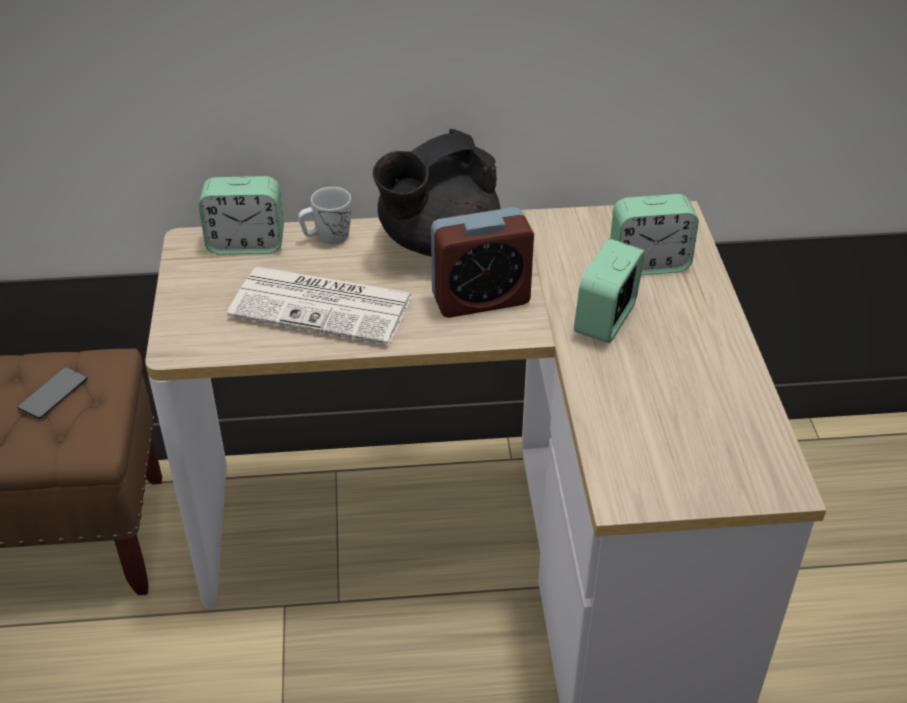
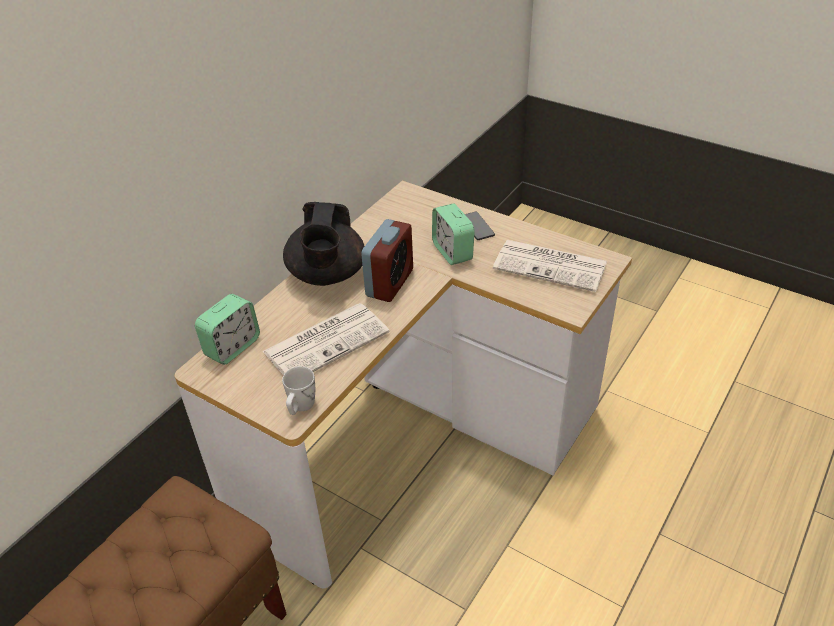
camera: 50 degrees left, 0 degrees up
phone [17,367,88,419] -> phone moved to [465,211,495,240]
white mug [298,187,351,245] -> white mug moved to [282,366,315,415]
alarm clock [610,194,699,275] -> none
none -> newspaper [493,240,607,292]

